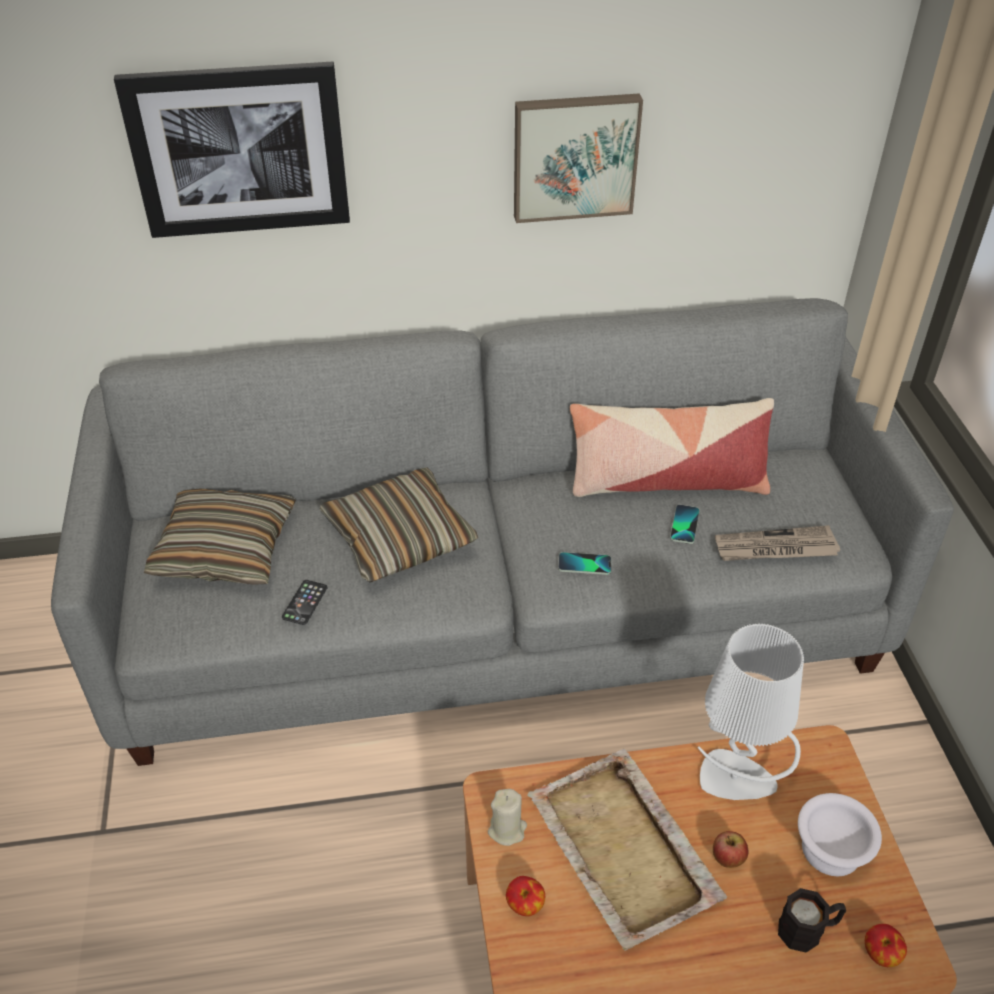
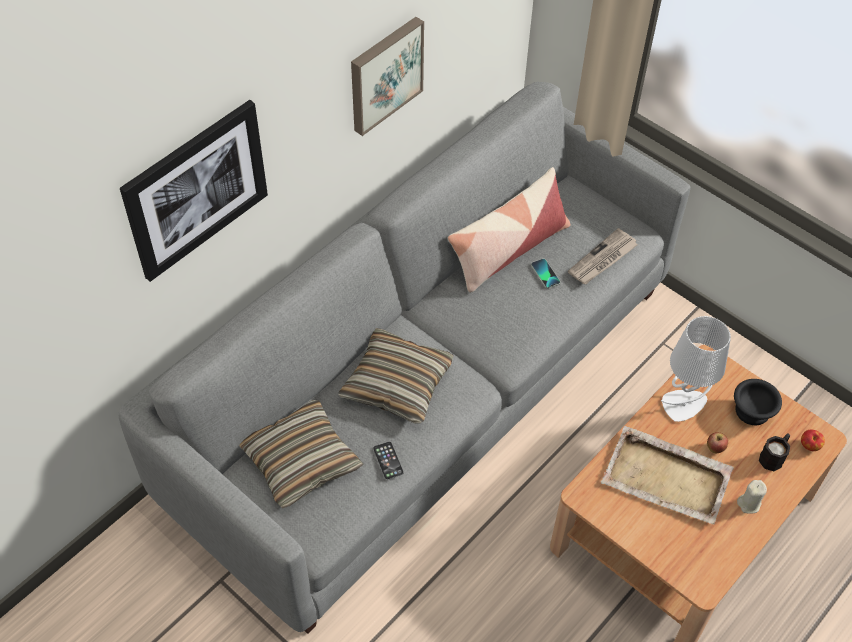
camera: 40 degrees left, 10 degrees up
beige candle [488,789,527,846] -> beige candle moved to [737,480,767,514]
apple [506,876,545,916] -> none
phone [558,552,612,575] -> none
white bowl [798,793,882,876] -> black bowl [734,379,782,425]

